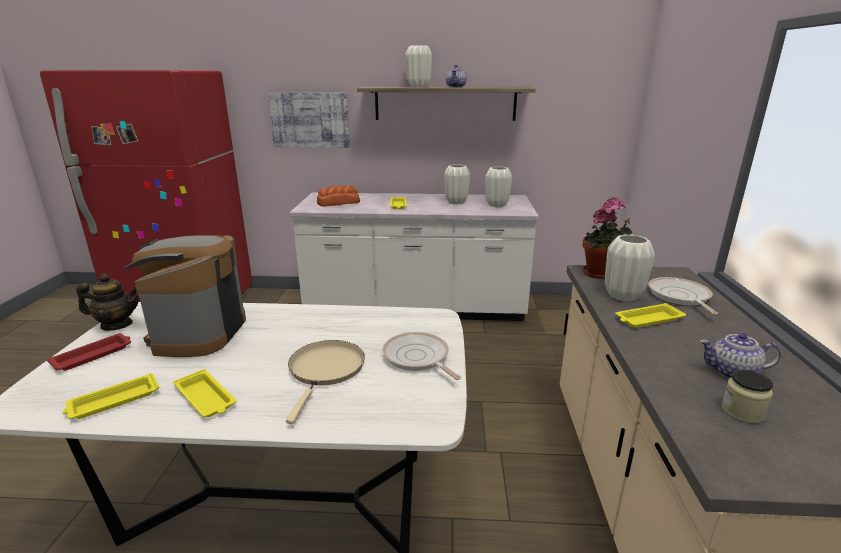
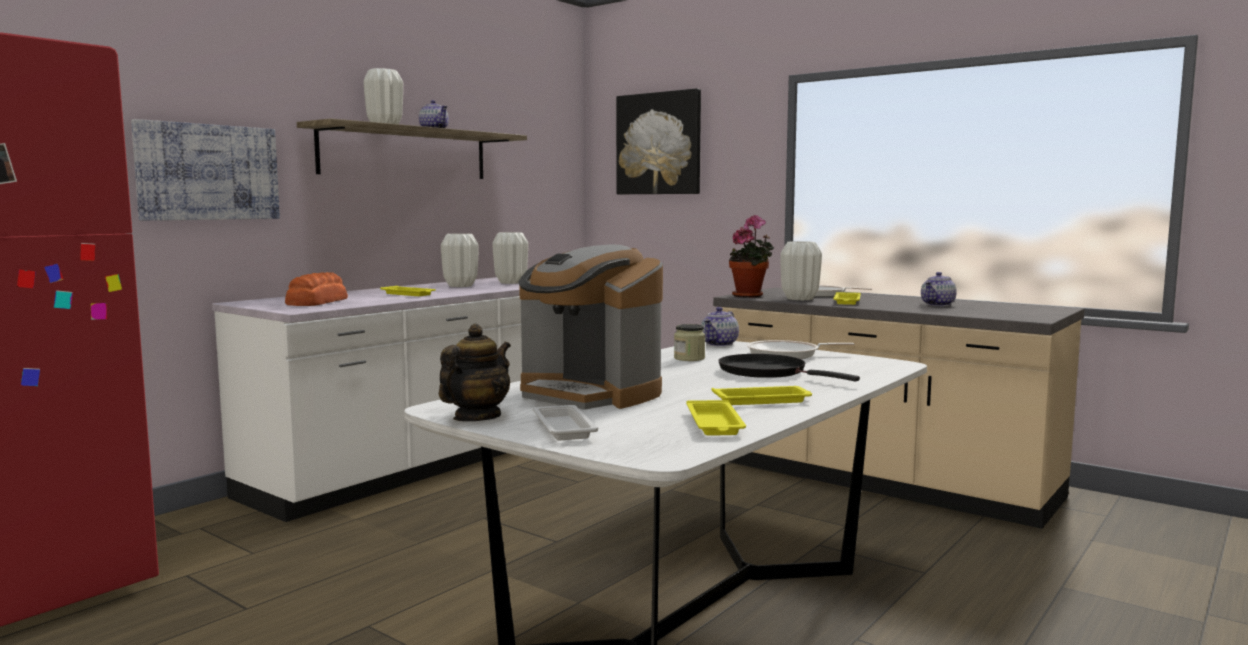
camera: 55 degrees left, 15 degrees down
red tray [47,333,131,371] -> white tray [533,405,598,440]
beige frying pan [286,340,365,424] -> black frying pan [718,354,860,382]
jar [721,370,773,423] -> jar moved to [674,324,705,361]
none -> picture [616,88,701,194]
none -> teapot [701,307,739,346]

